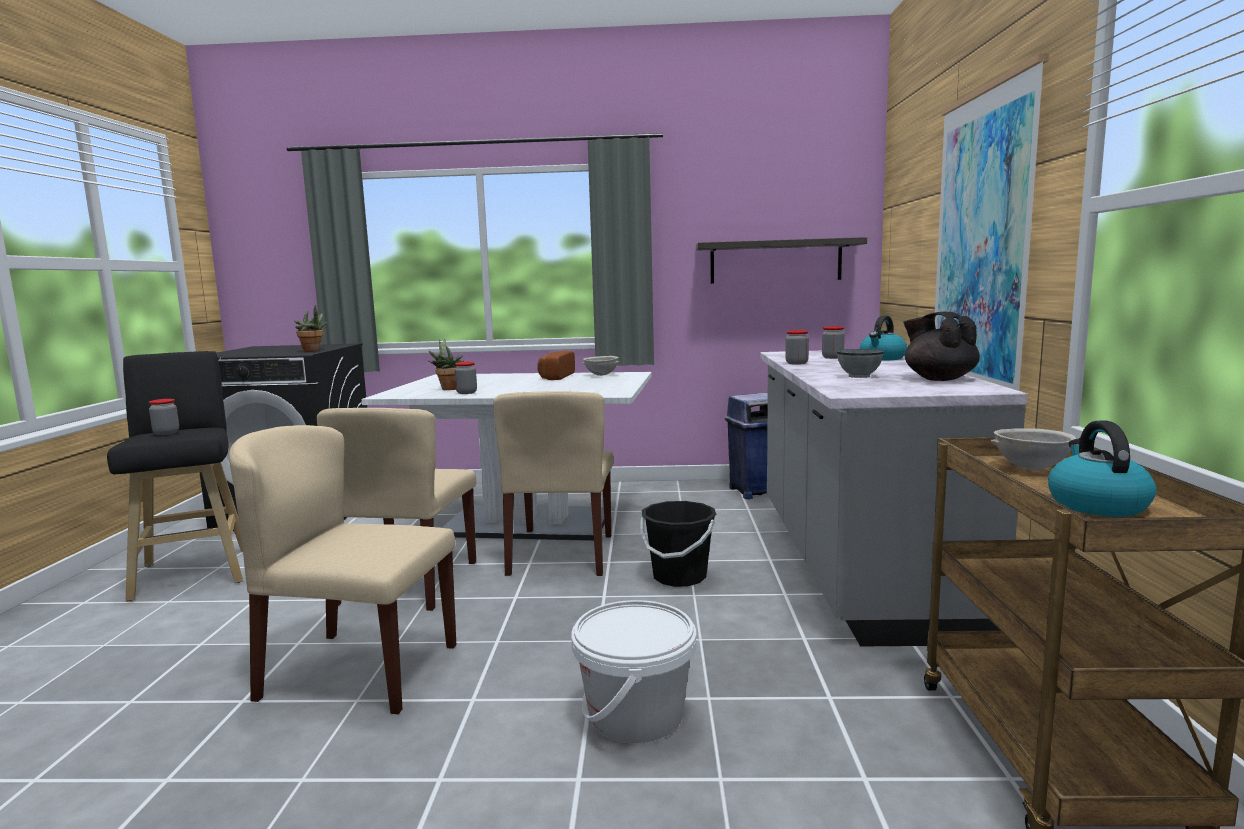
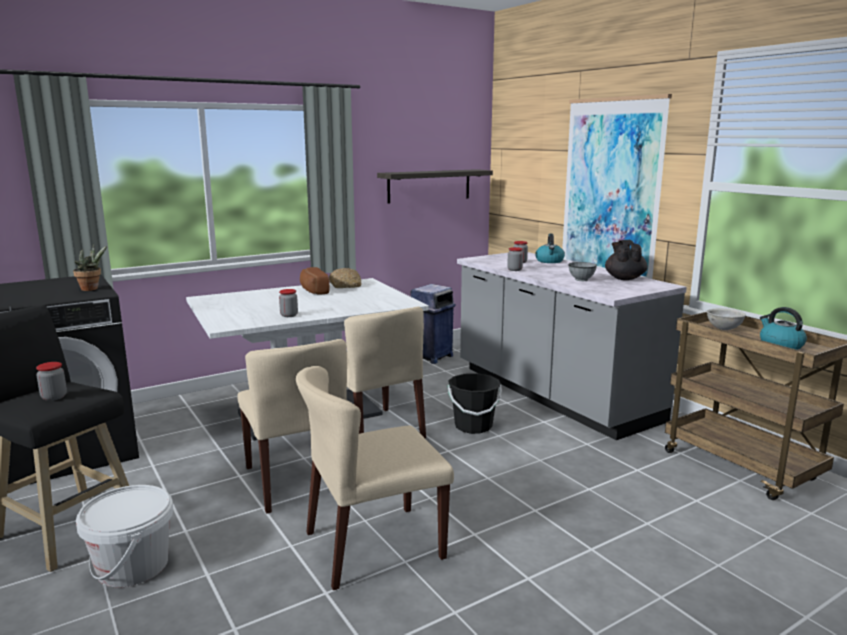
camera: 35 degrees left, 5 degrees up
potted plant [428,338,464,390] -> none
white bucket [571,600,697,744] -> white bucket moved to [76,485,173,587]
grey bowl [583,356,619,376] -> bread [329,268,362,288]
black teapot [903,312,980,381] -> black teapot turned 60 degrees clockwise [605,240,648,280]

